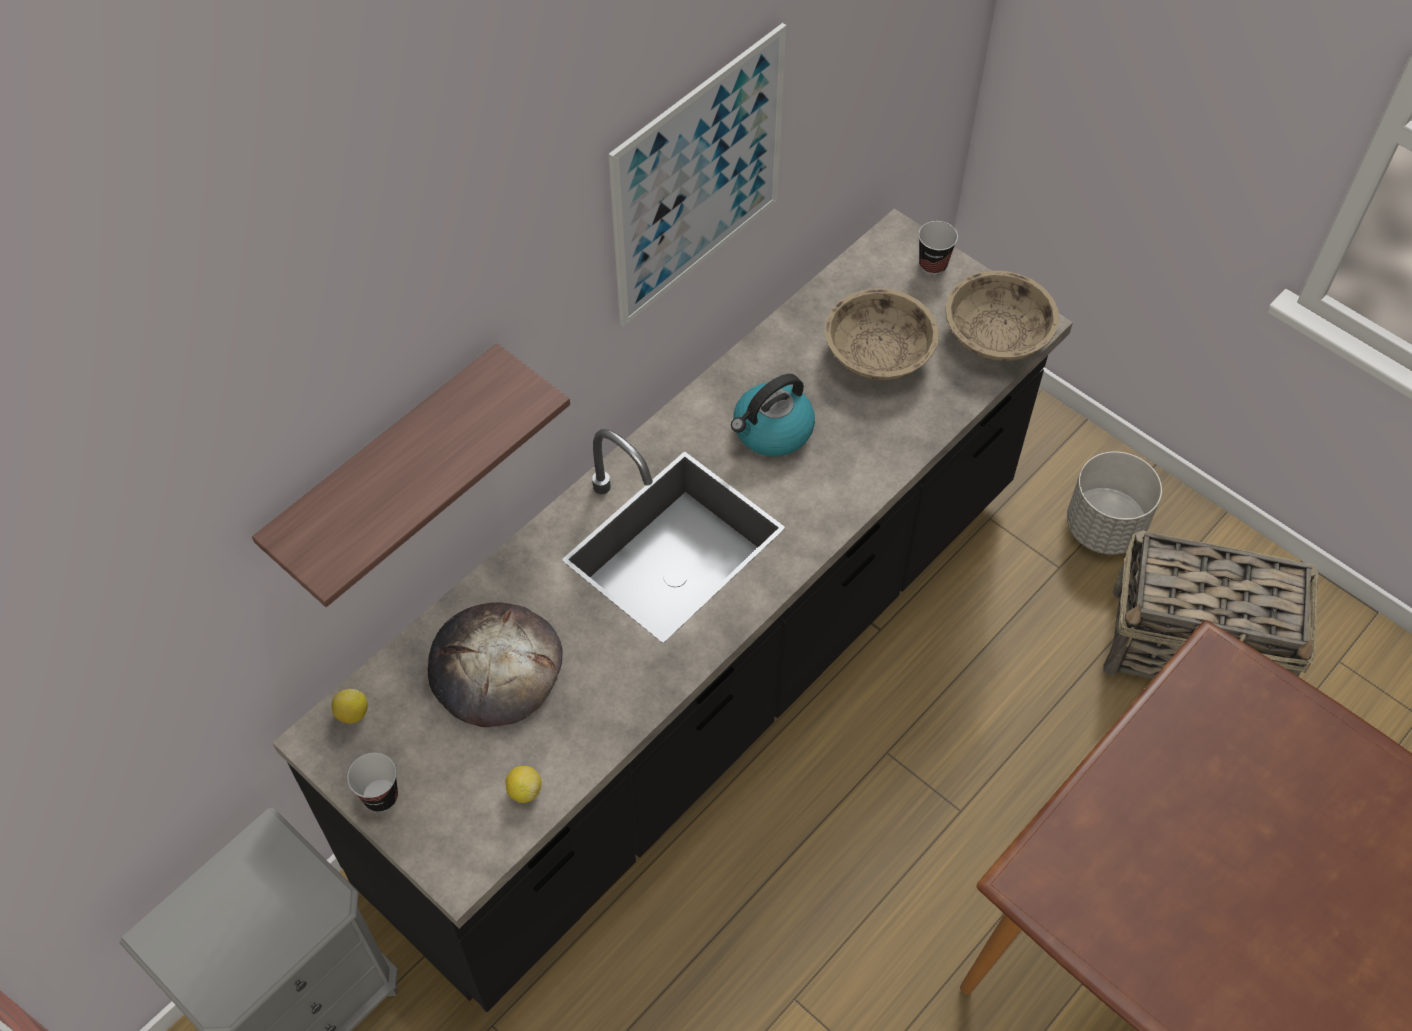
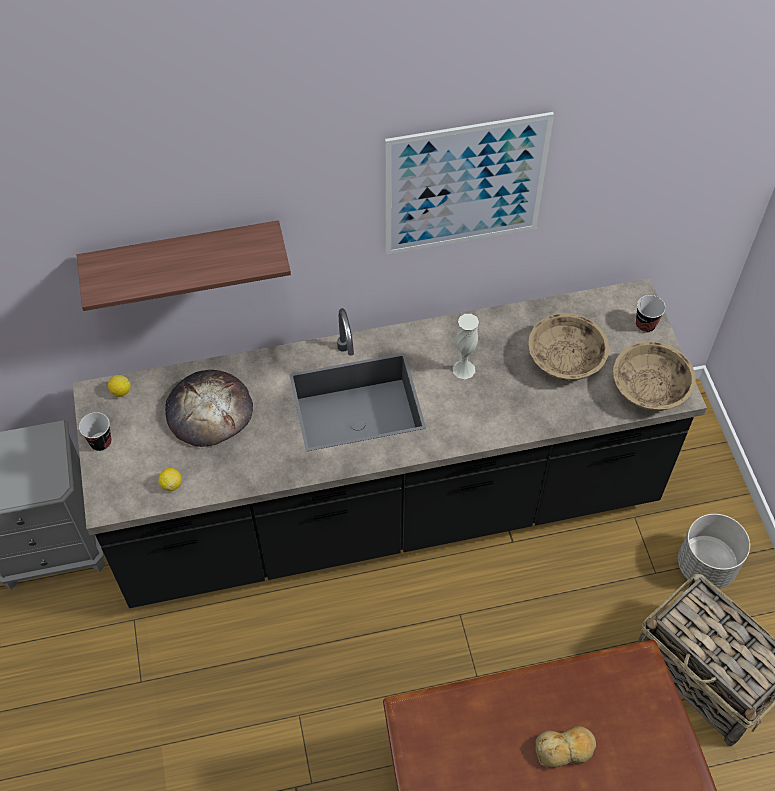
camera: 35 degrees right, 0 degrees up
kettle [731,374,815,456] -> white vase [453,314,479,379]
none -> bread [536,726,596,768]

